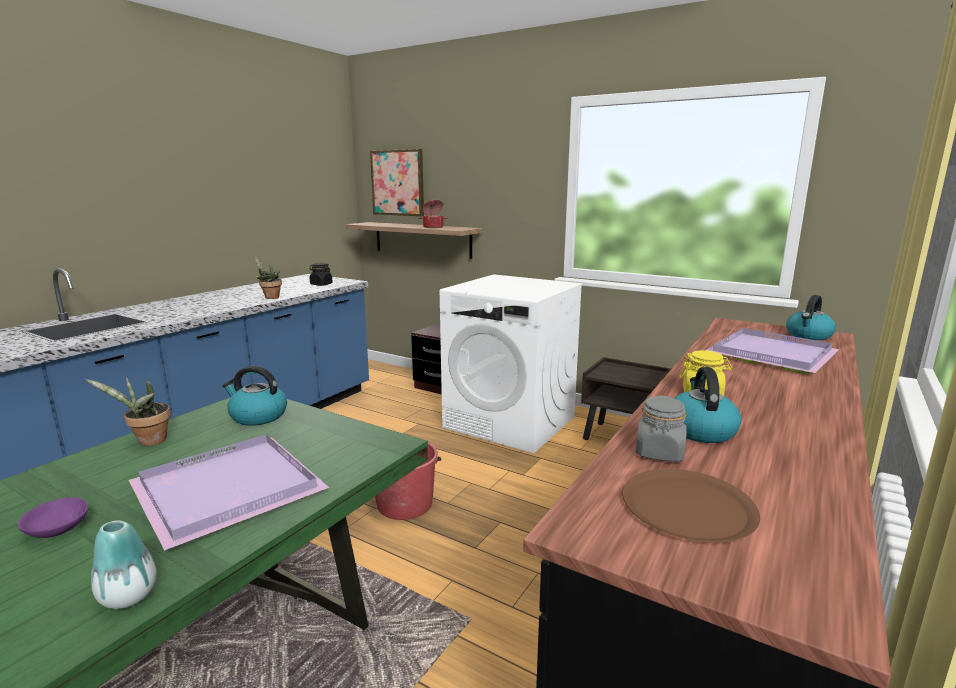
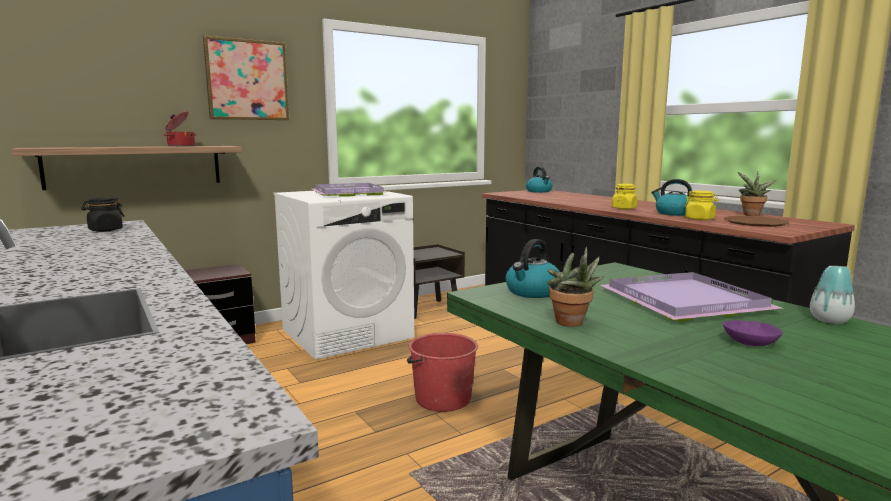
camera: 65 degrees left, 5 degrees down
potted plant [255,257,282,299] -> potted plant moved to [738,172,777,216]
picture [370,149,424,216] -> picture moved to [203,36,289,120]
grey jar [636,395,687,462] -> yellow jar [685,191,719,220]
purple tray [705,328,839,374] -> purple tray moved to [312,183,387,197]

